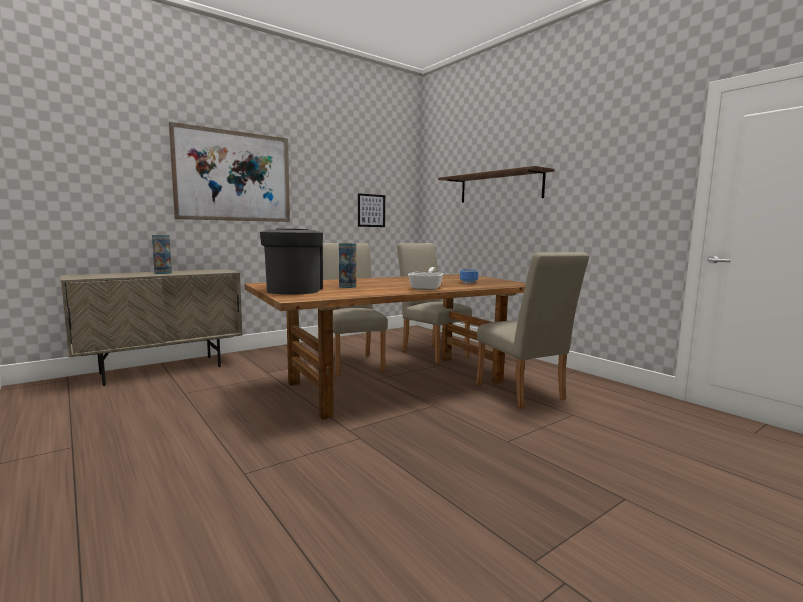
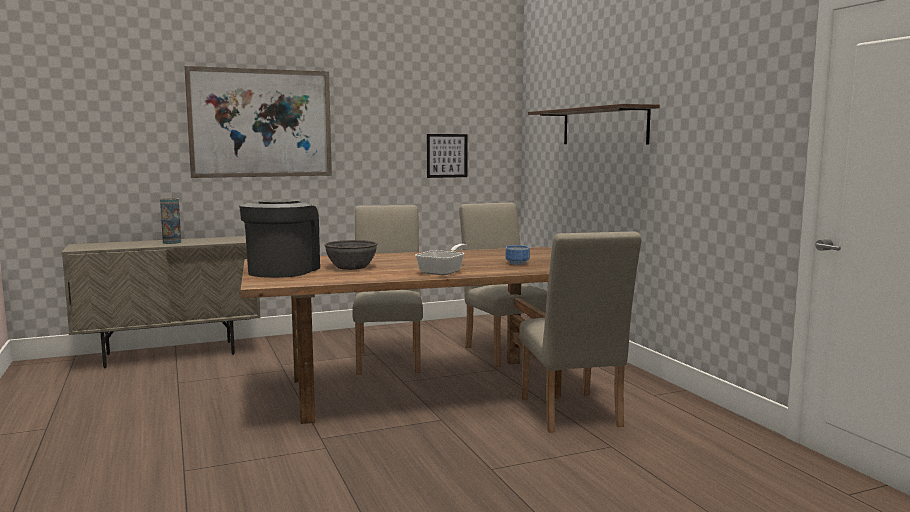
camera: 15 degrees right, 0 degrees up
vase [339,243,356,288] -> grey bowl [324,240,378,270]

